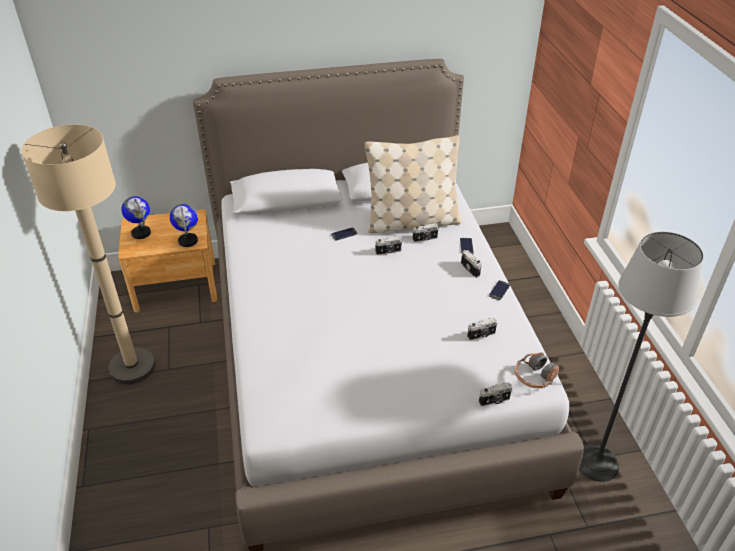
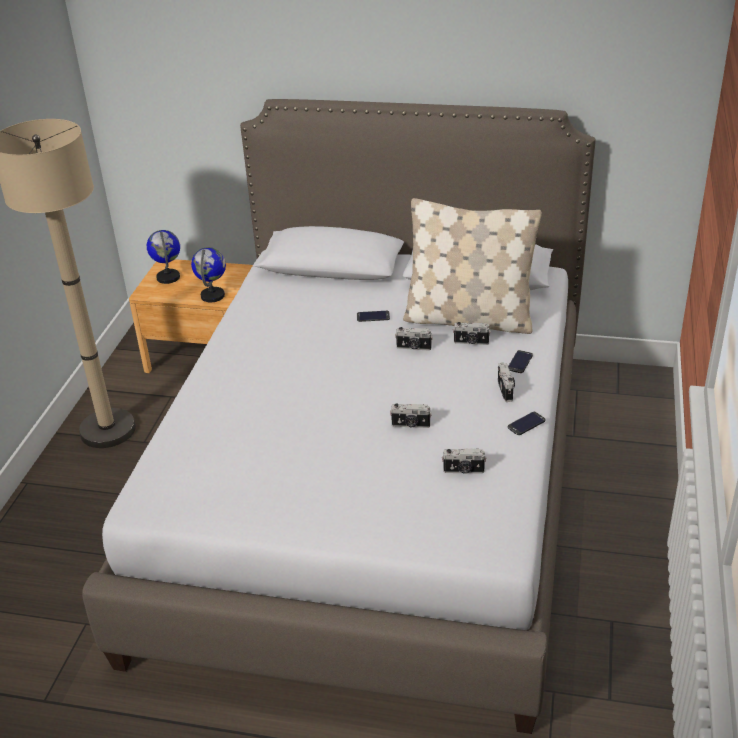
camera: 25 degrees right, 5 degrees down
camera [479,382,512,406] -> camera moved to [390,404,432,428]
headphones [515,352,559,388] -> none
floor lamp [579,232,704,482] -> none

